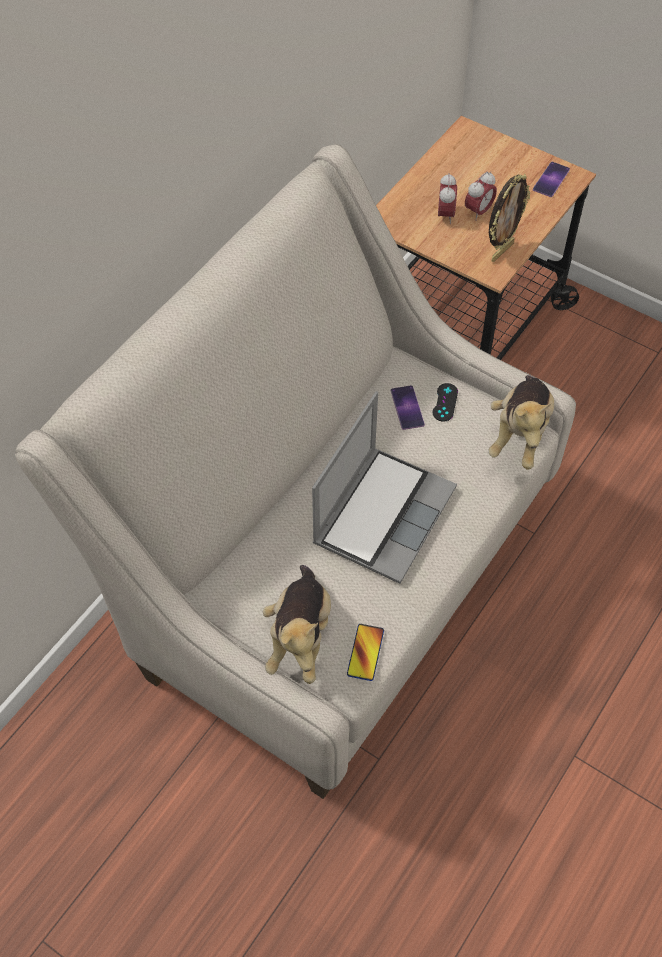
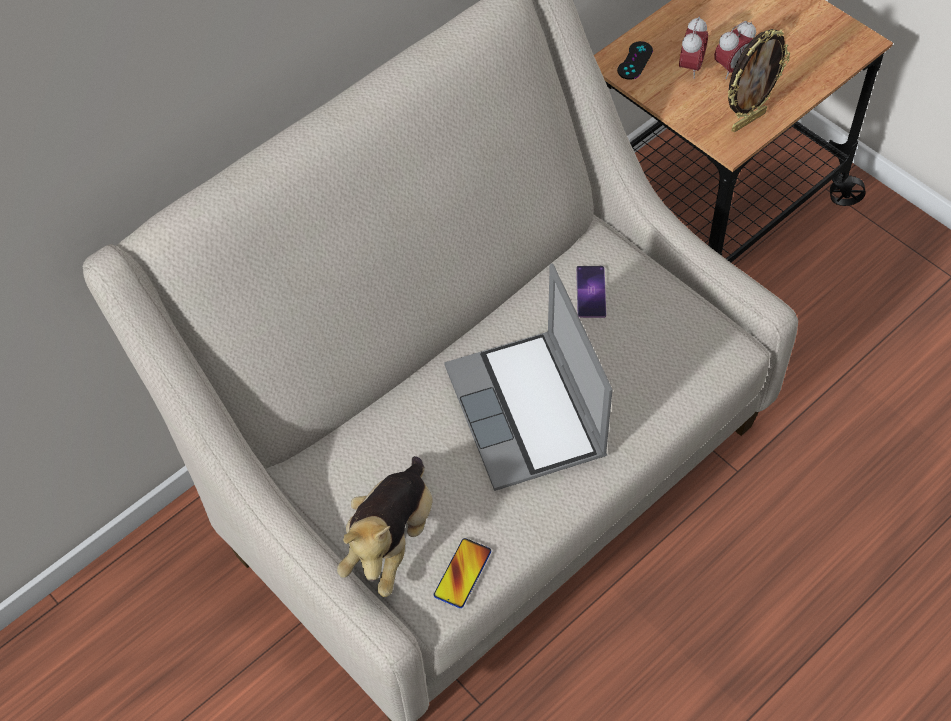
camera: 15 degrees right, 0 degrees up
laptop [312,391,457,584] -> laptop turned 120 degrees clockwise [444,263,613,491]
black game controller [433,383,458,422] -> black game controller moved to [617,41,653,80]
plush toy [488,375,554,470] -> none
phone [533,162,570,197] -> none

